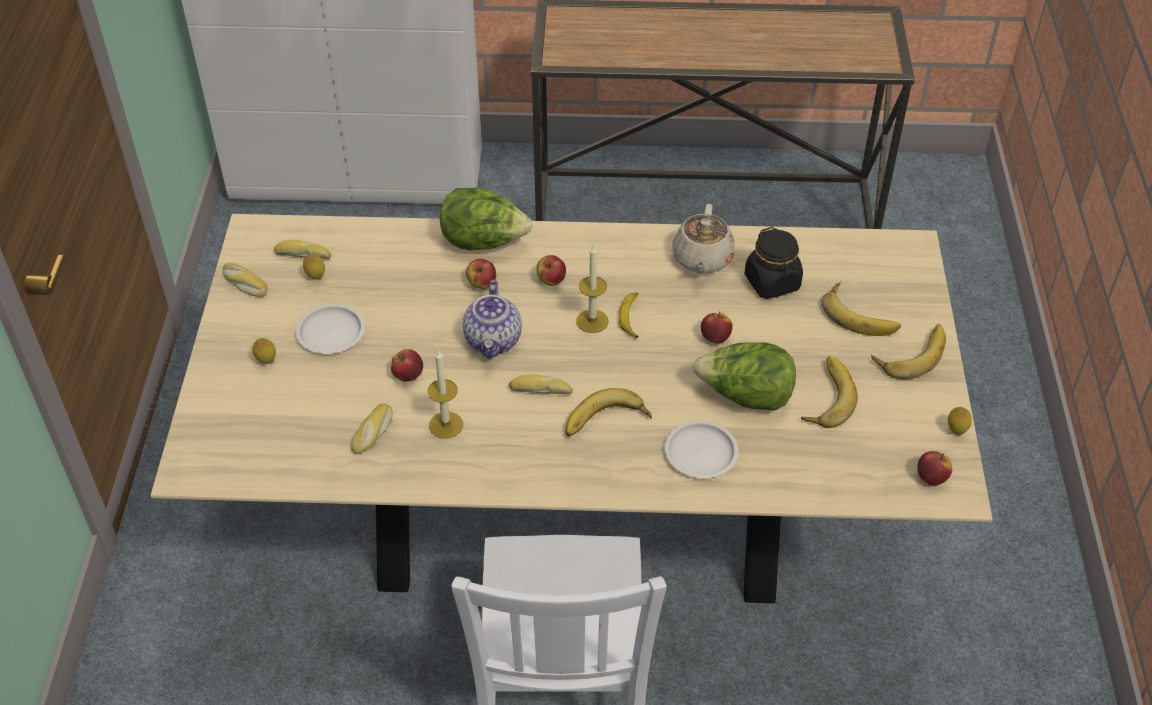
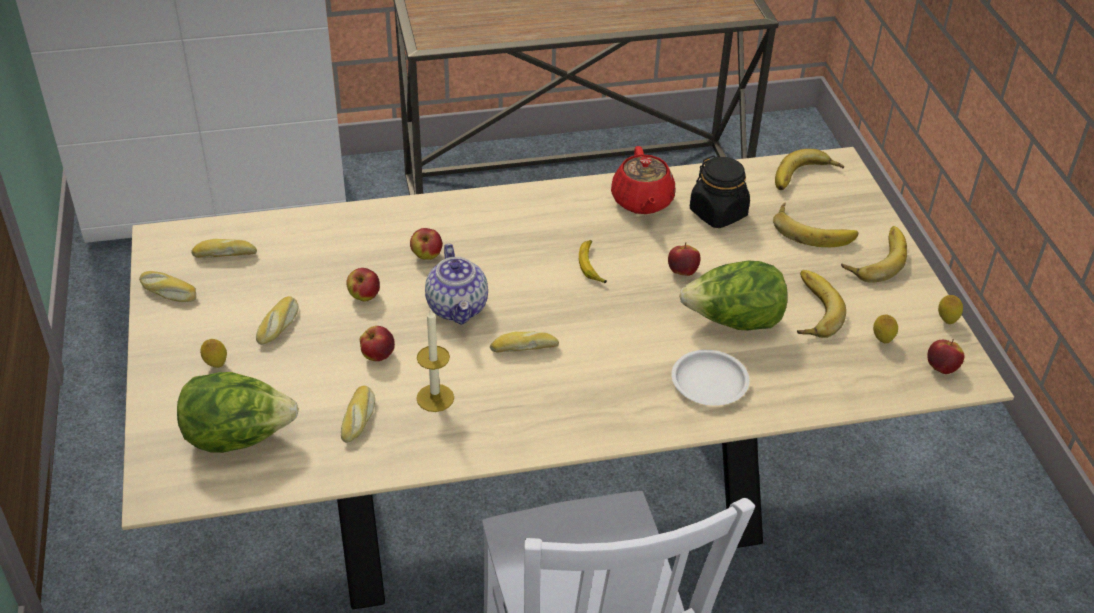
camera: 15 degrees left, 5 degrees down
white plate [296,304,365,354] -> bread [256,296,298,345]
lemon [303,254,325,280] -> lemon moved to [873,315,898,343]
lettuce [440,188,532,250] -> lettuce moved to [177,372,299,453]
apple [536,255,566,286] -> apple moved to [346,268,380,301]
banana [565,388,652,436] -> banana moved to [775,149,844,190]
candle [576,245,609,333] -> none
beige teapot [672,204,735,274] -> red teapot [611,146,675,214]

